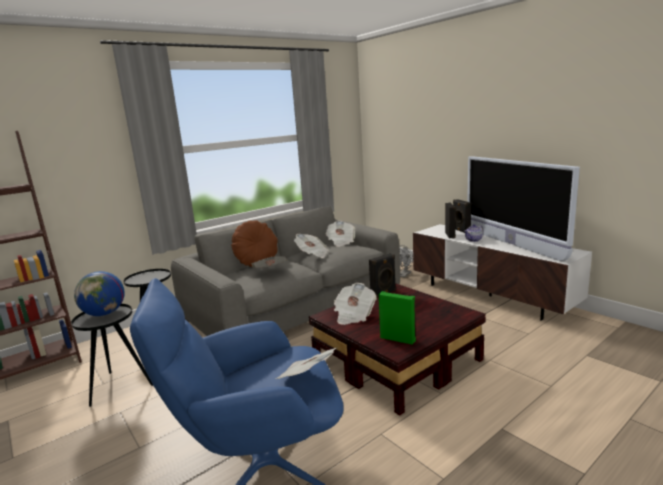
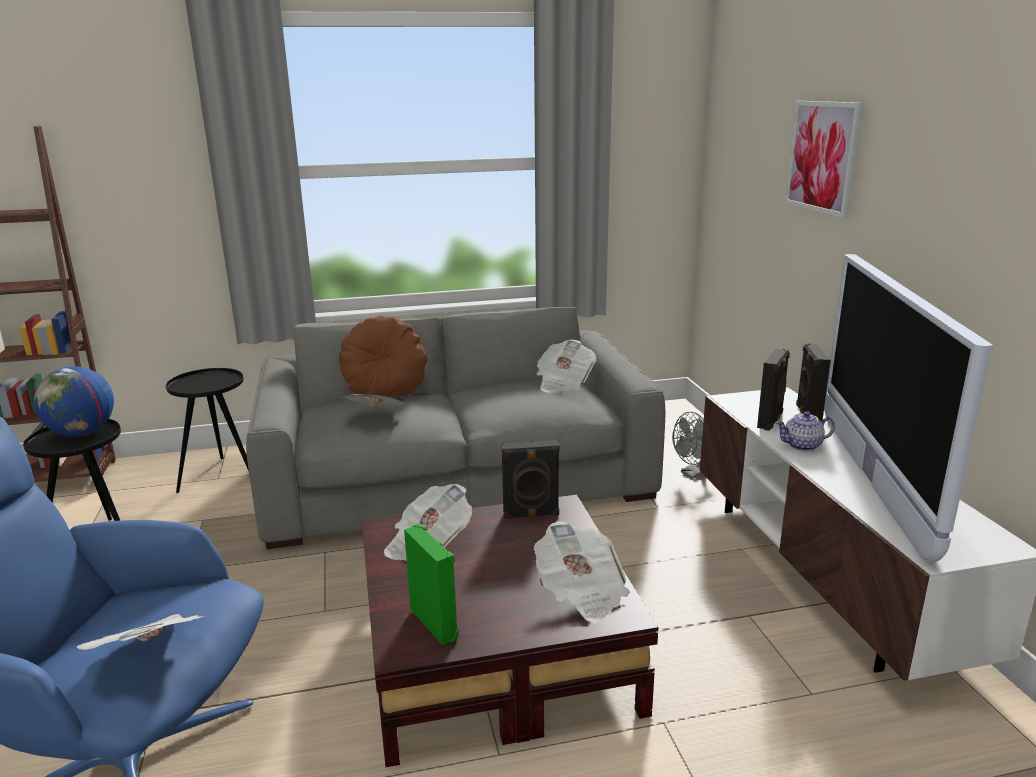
camera: 25 degrees right, 5 degrees up
newspaper [294,234,329,258] -> newspaper moved to [534,521,630,623]
none -> picture [785,101,863,218]

